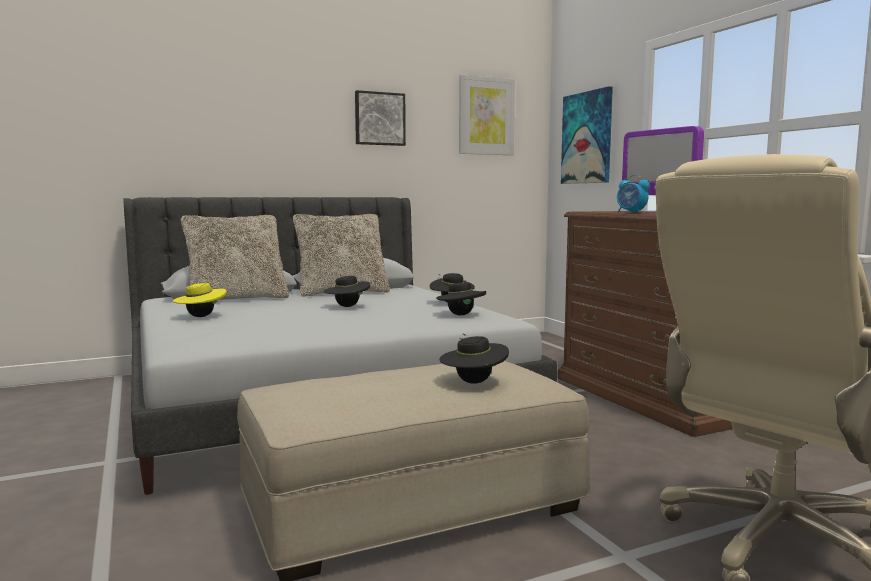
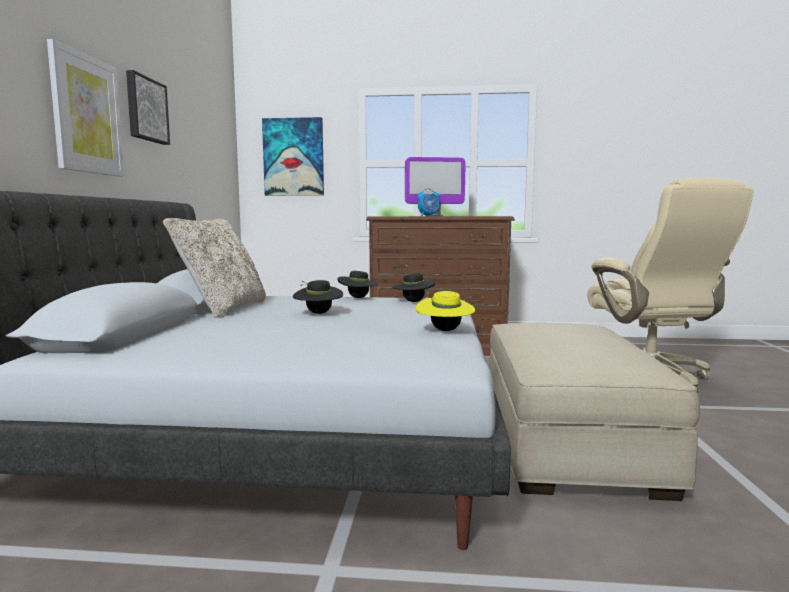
camera: 60 degrees left, 0 degrees up
yellow hat [173,282,226,317] -> yellow hat moved to [416,291,475,331]
beige pillow [181,214,289,300] -> none
black hat [439,334,509,384] -> none
picture [459,75,515,155] -> picture moved to [47,39,124,177]

